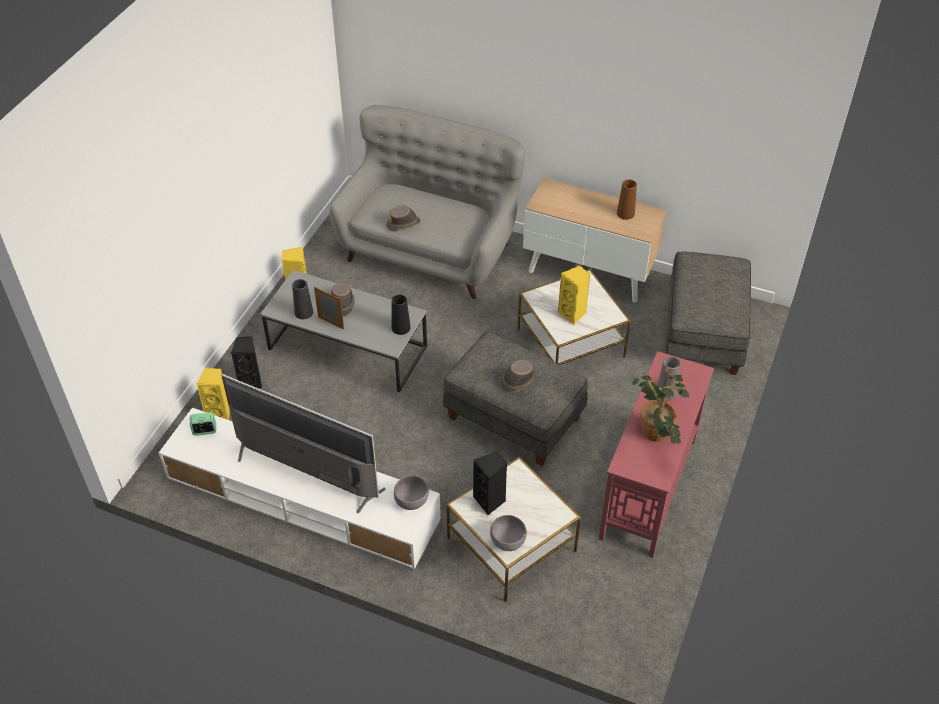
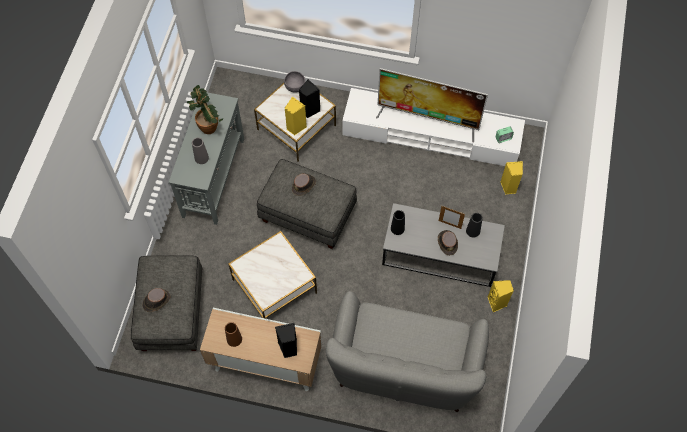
camera: 170 degrees right, 15 degrees up
black speaker [231,336,262,389] -> black speaker moved to [275,323,297,358]
brown hat [386,205,421,231] -> brown hat moved to [142,288,171,312]
grey bowl [394,476,429,510] -> none
yellow speaker [558,265,590,325] -> yellow speaker moved to [285,96,307,135]
red console table [599,351,714,558] -> grey console table [168,92,244,225]

